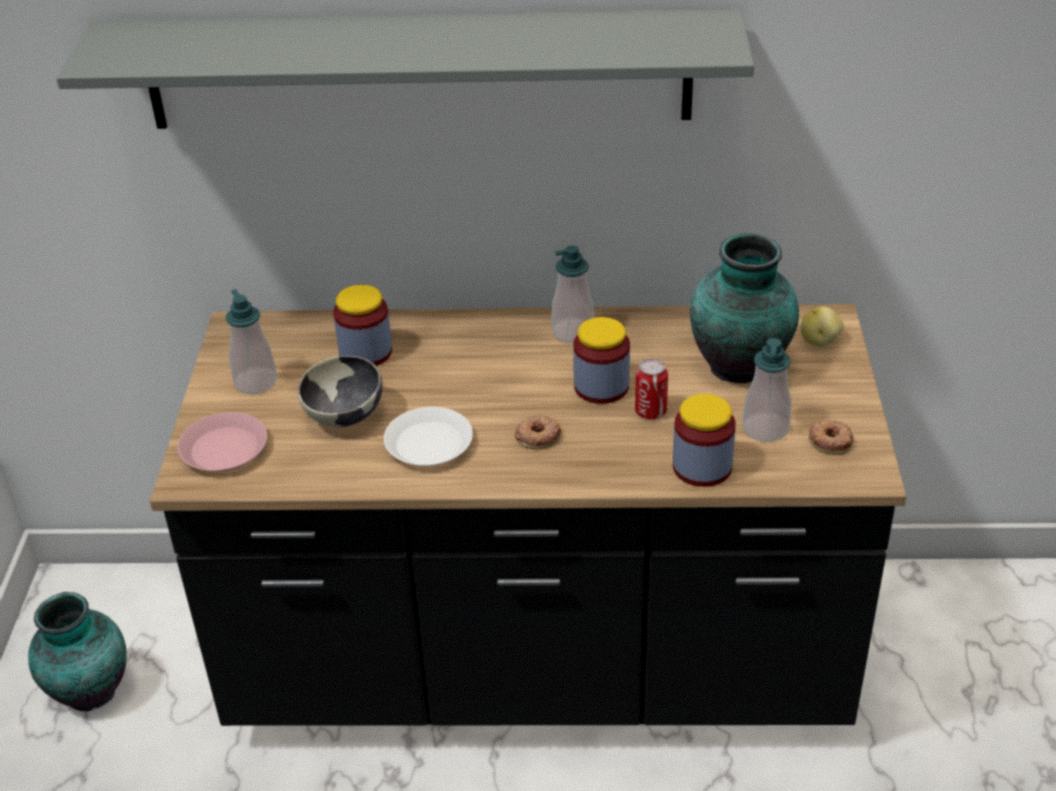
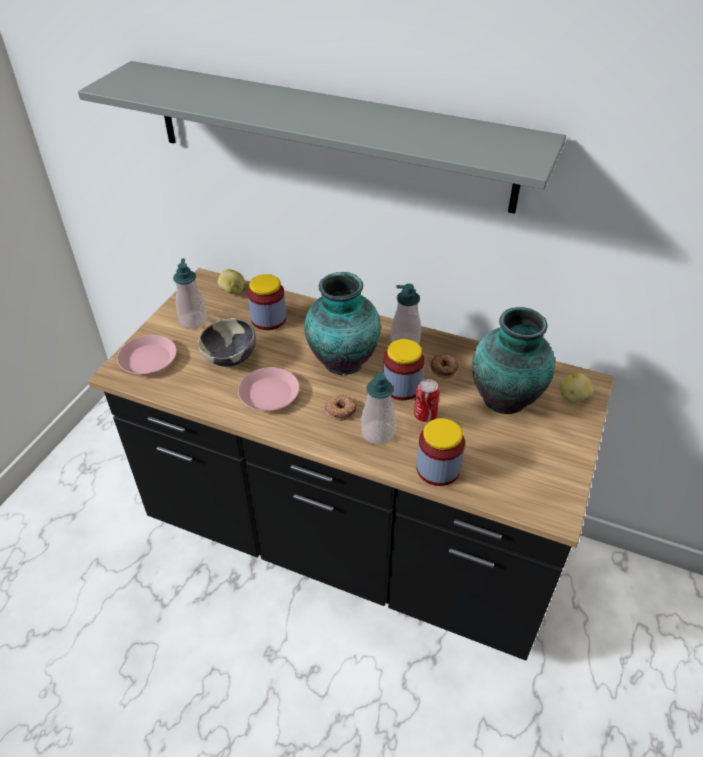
camera: 20 degrees right, 5 degrees up
vase [28,592,127,711] -> vase moved to [304,272,381,375]
white plate [384,407,473,466] -> pink plate [238,367,300,411]
soap dispenser [742,338,791,442] -> soap dispenser moved to [361,373,396,444]
donut [809,420,853,455] -> donut moved to [430,354,459,379]
none -> potato [218,269,245,294]

